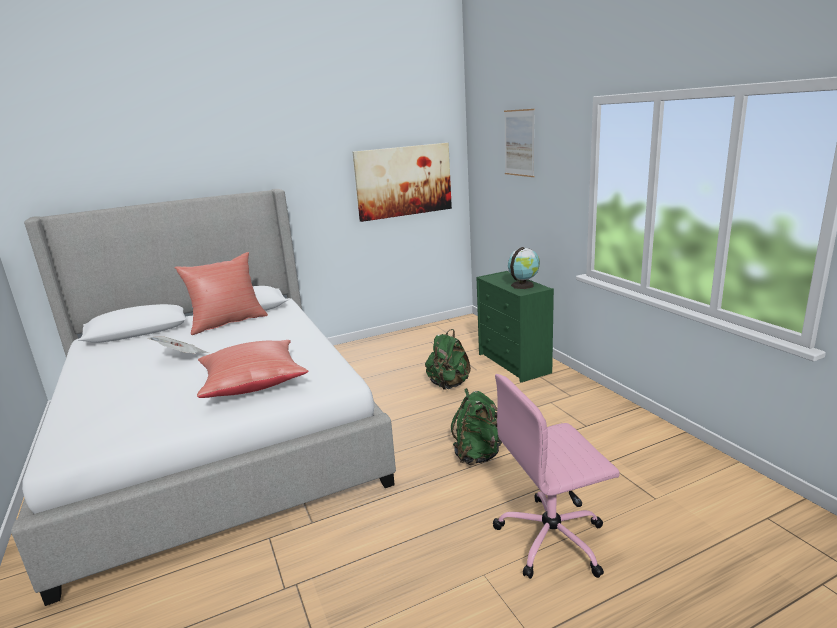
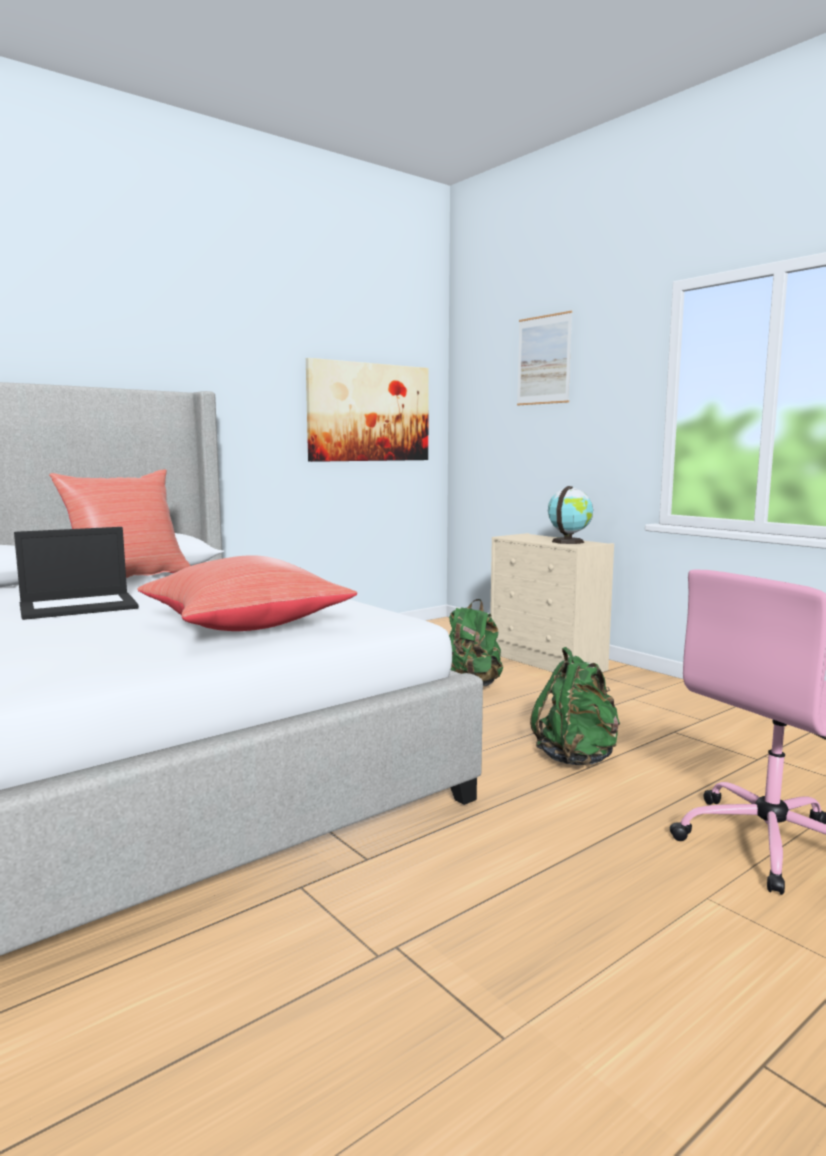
camera: 15 degrees left, 10 degrees down
newspaper [148,336,209,354] -> laptop [14,527,139,620]
green dresser [477,271,554,382] -> beige dresser [490,533,614,672]

